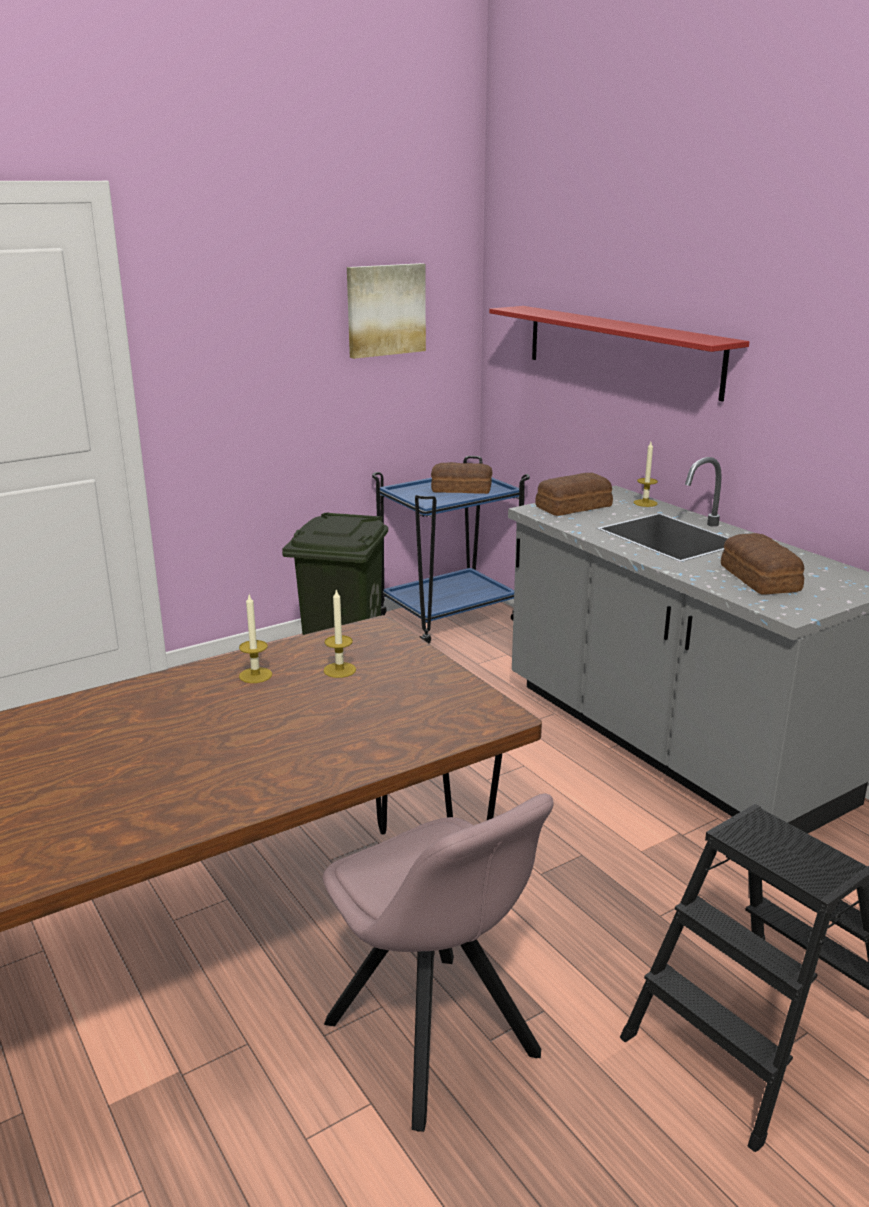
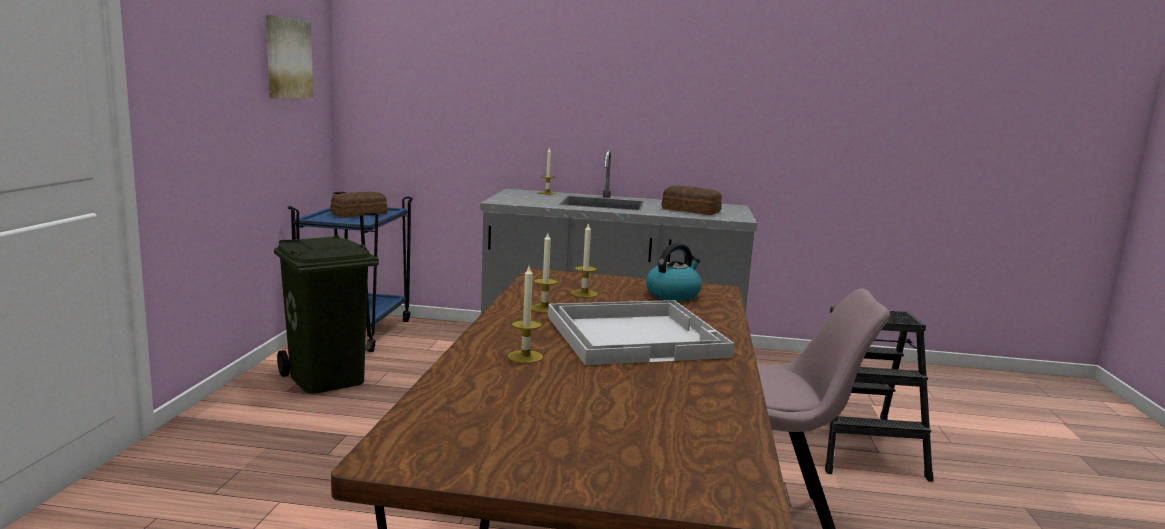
camera: 50 degrees left, 10 degrees down
red shelf [489,306,749,402] -> none
bread [535,473,613,516] -> none
none -> candle [508,266,543,363]
none -> white tray [548,300,734,365]
none -> kettle [646,243,702,301]

